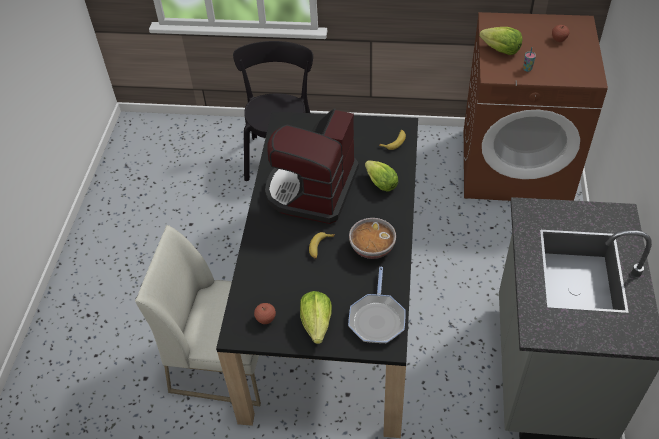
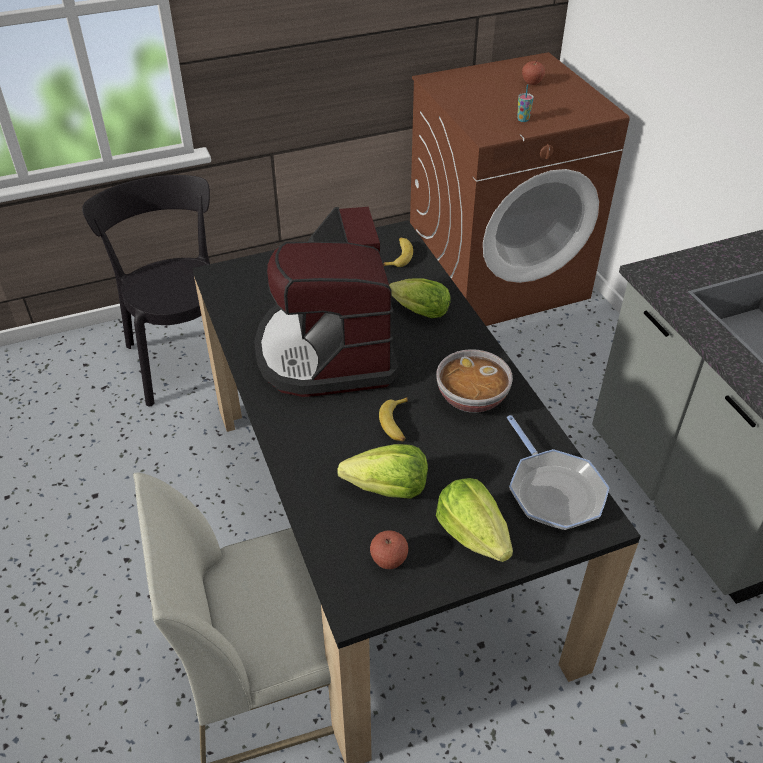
camera: 30 degrees left, 5 degrees down
lettuce [479,27,523,55] -> lettuce moved to [337,444,428,499]

